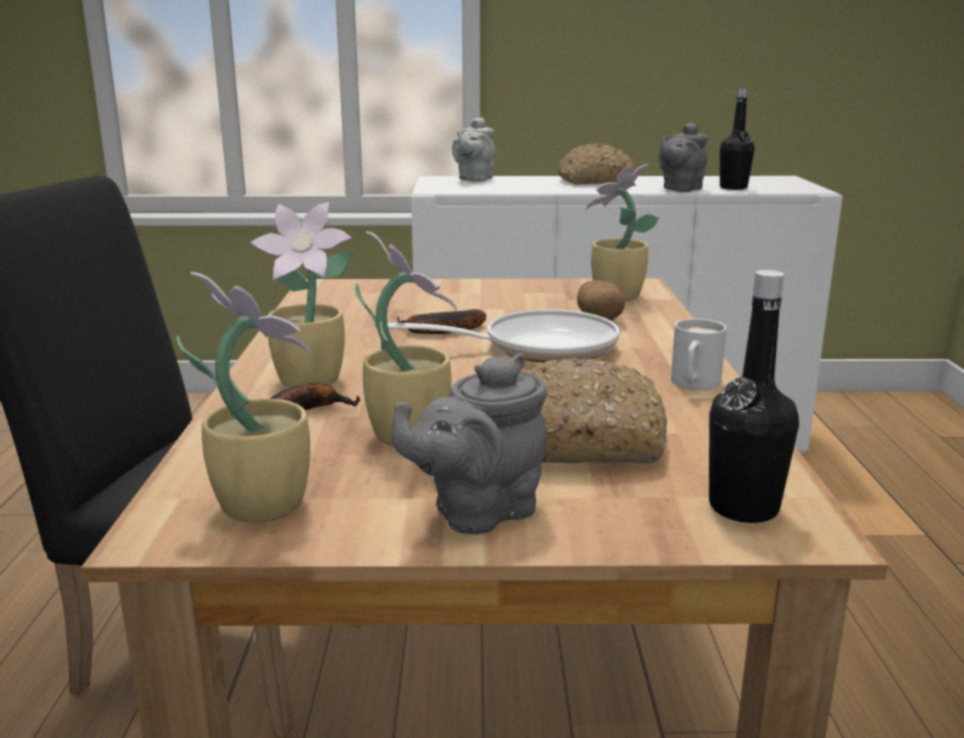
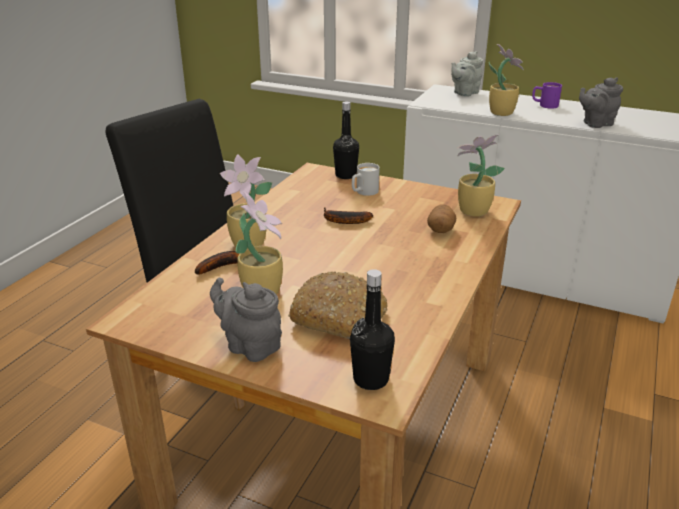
camera: 25 degrees right, 10 degrees up
potted plant [177,272,310,523] -> potted plant moved to [489,44,524,116]
frying pan [387,309,620,363] -> none
grey teapot [392,353,547,534] -> grey teapot turned 45 degrees clockwise [210,278,282,362]
bread [557,144,634,184] -> purple mug [532,82,562,109]
white mug [671,318,727,390] -> white mug moved to [352,163,380,196]
black bottle [720,88,755,190] -> black bottle moved to [333,102,359,179]

